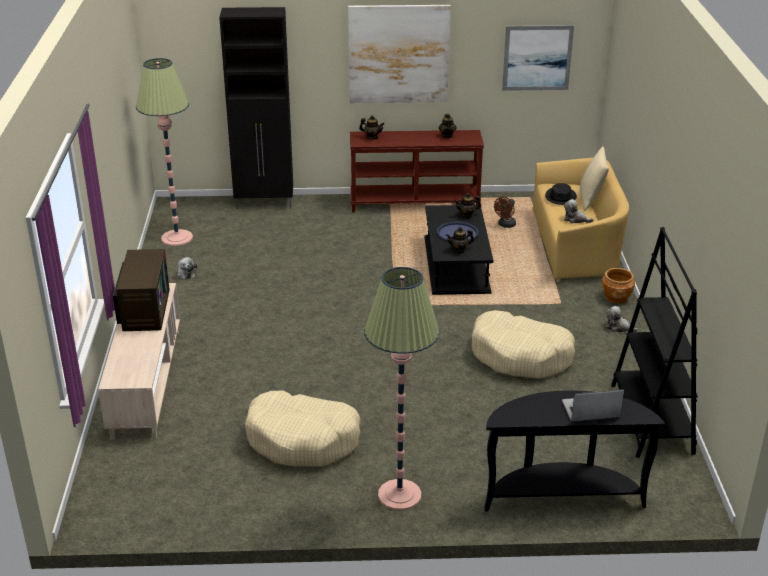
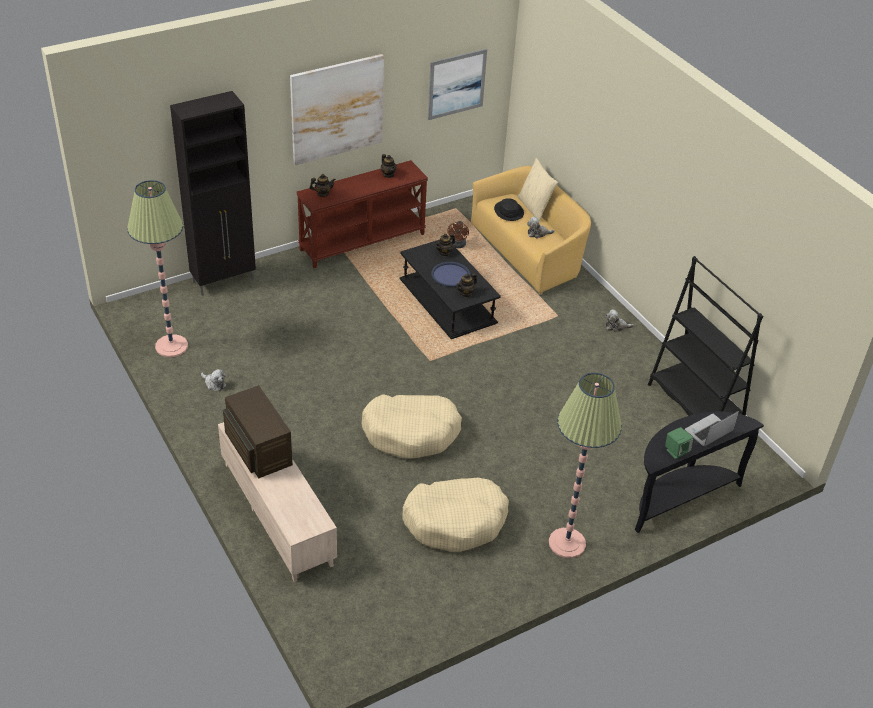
camera: 30 degrees left, 10 degrees up
beige dog bed [472,310,575,379] -> beige dog bed moved to [362,394,462,459]
brown planter [601,268,635,304] -> none
none -> green speaker [665,427,694,459]

